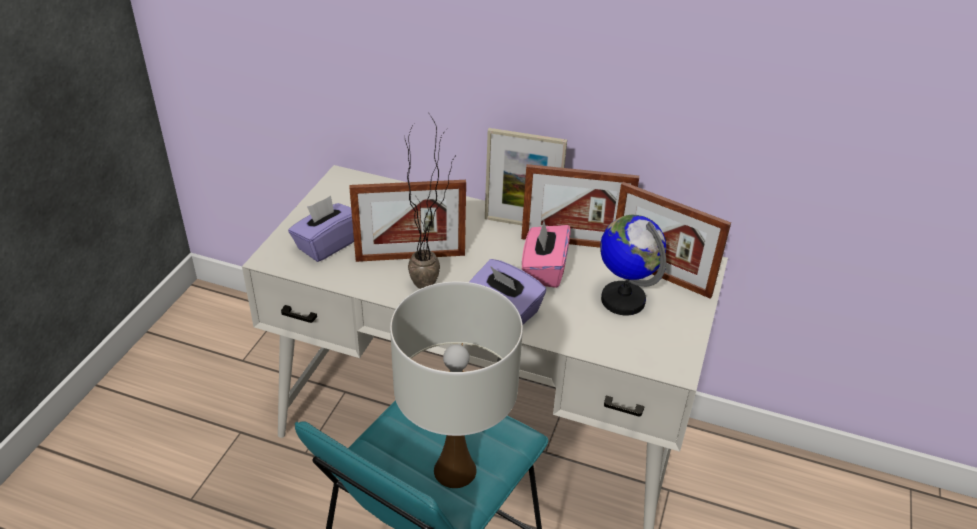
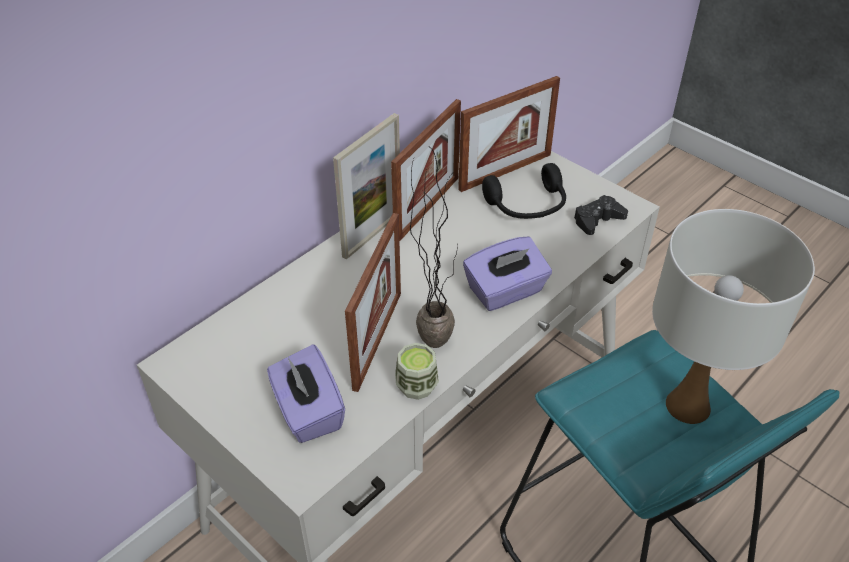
camera: 65 degrees left, 5 degrees up
pink tissue box [522,221,571,288] -> none
globe [600,215,666,315] -> black headphones [482,163,566,219]
none -> cup [395,343,439,400]
none -> black game controller [574,195,628,235]

